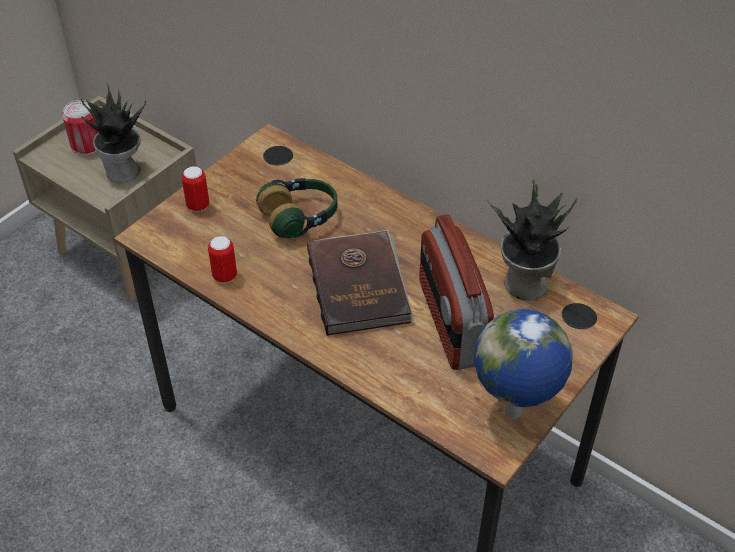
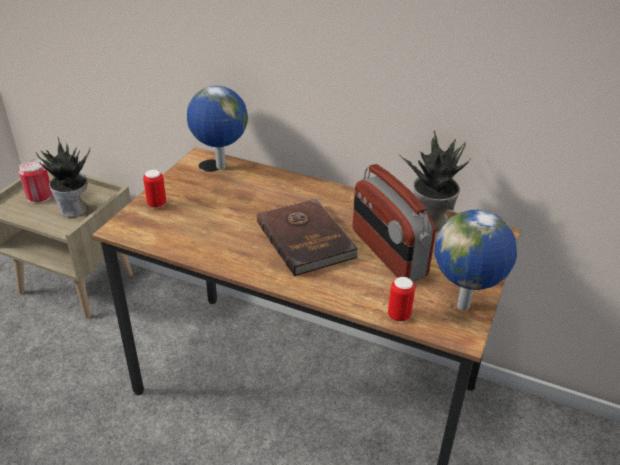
camera: 15 degrees left, 10 degrees down
can [208,236,237,283] -> can moved to [388,277,415,322]
headphones [256,178,338,238] -> none
none -> globe [187,86,248,170]

